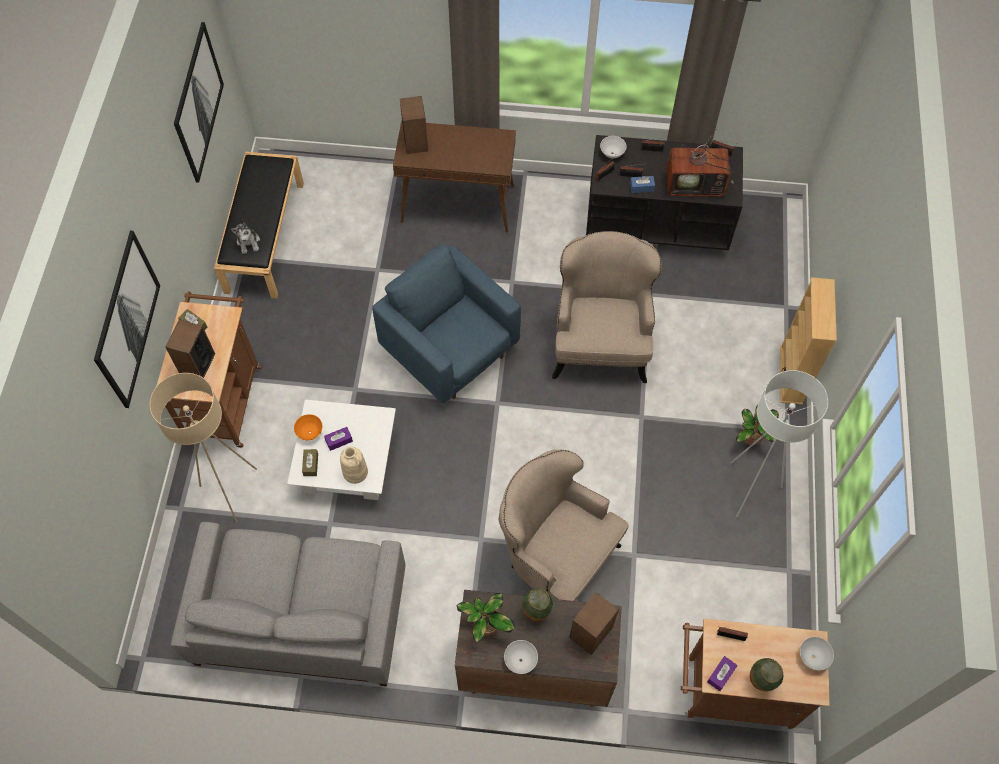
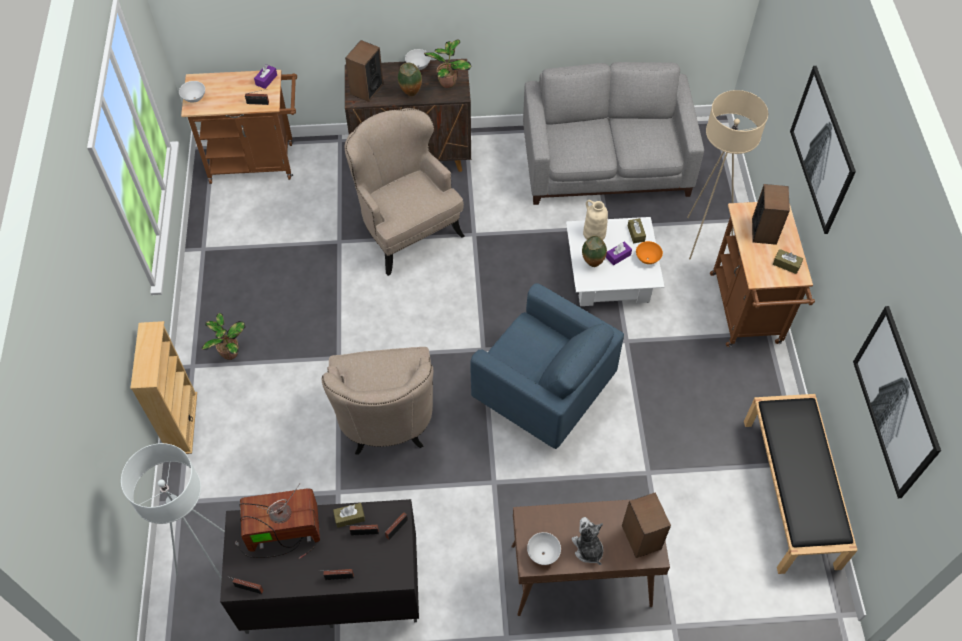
camera: 170 degrees right, 5 degrees down
plush toy [231,220,260,254] -> plush toy moved to [571,517,603,565]
beige armchair [498,449,628,601] -> beige armchair turned 150 degrees counterclockwise [345,108,465,276]
white bowl [600,136,627,158] -> white bowl moved to [527,532,561,565]
blue tissue box [630,176,655,193] -> brown tissue box [333,503,365,528]
white floor lamp [730,370,828,517] -> white floor lamp moved to [121,443,225,580]
vase [750,658,783,692] -> vase moved to [582,235,607,267]

